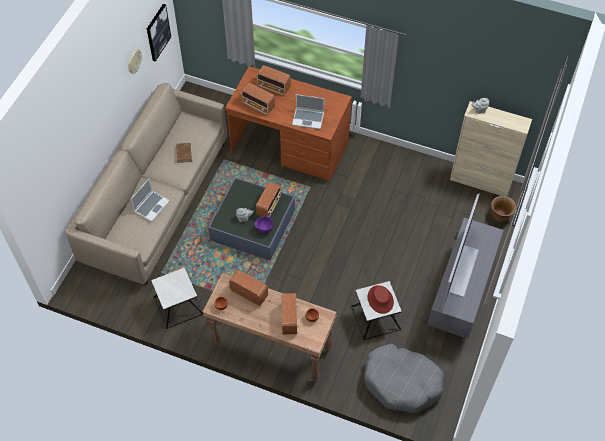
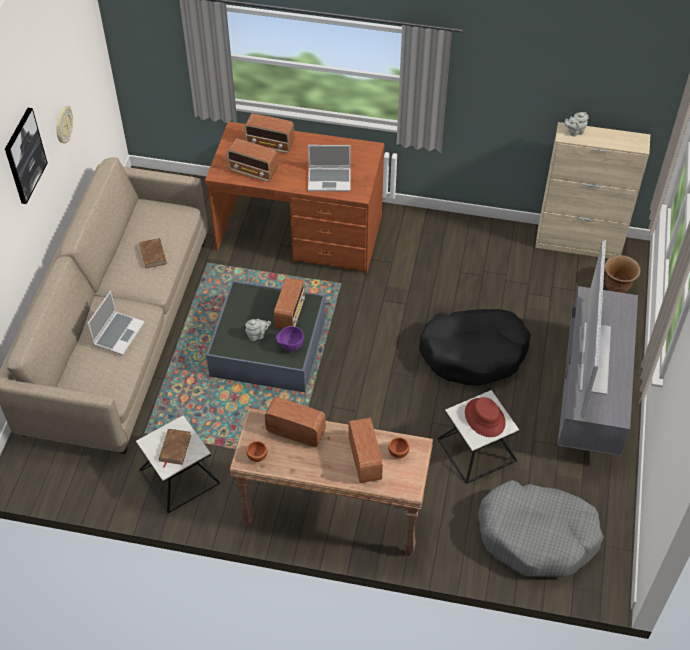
camera: 10 degrees left, 5 degrees down
picture [147,4,171,62] -> picture moved to [5,108,48,204]
none -> brown book [159,429,191,468]
none -> black dog bed [419,309,531,386]

